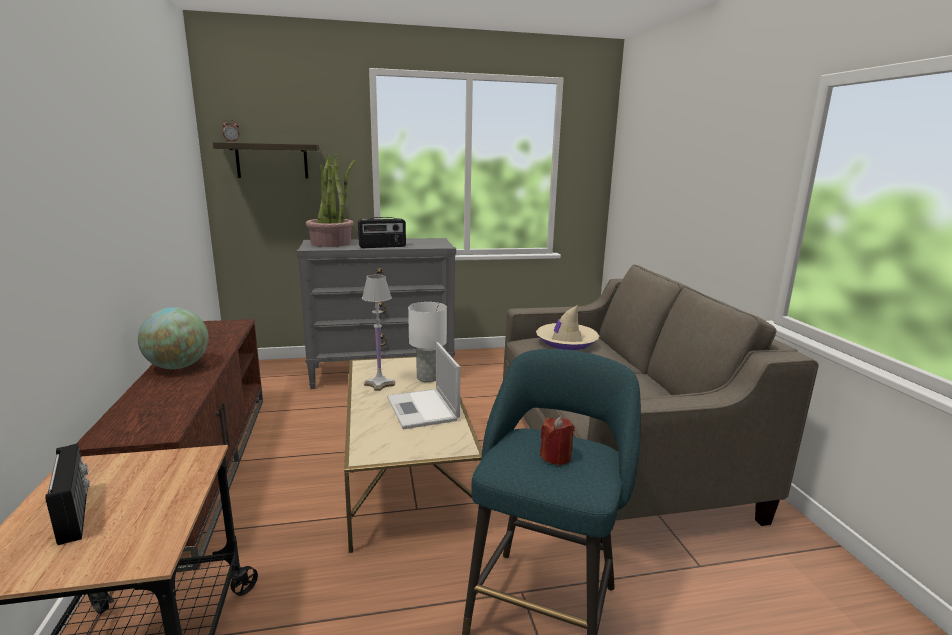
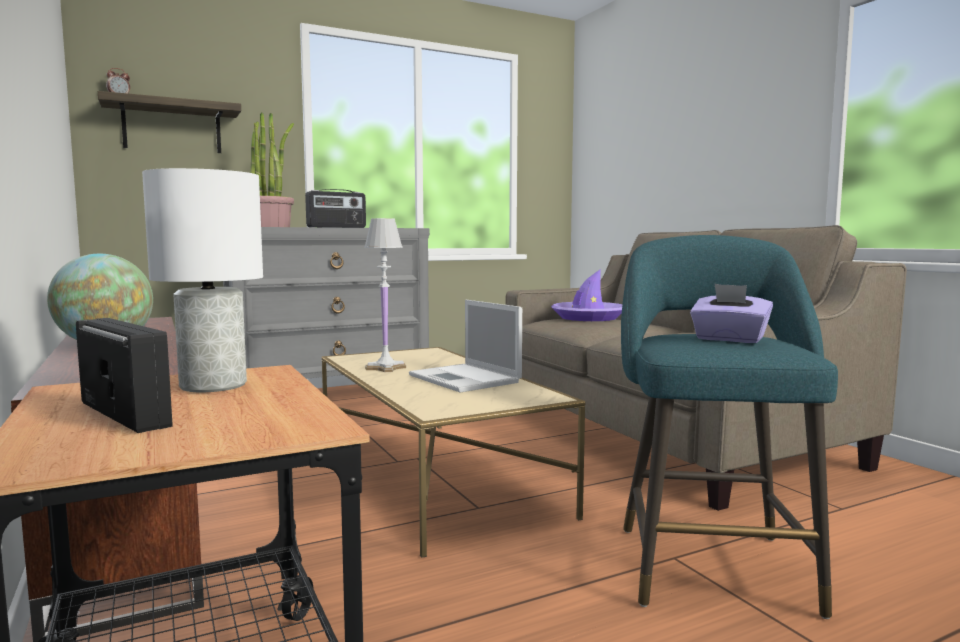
camera: 15 degrees left, 10 degrees down
white table lamp [408,302,447,382] -> white table lamp moved to [142,168,263,392]
beige hat [536,305,599,350] -> purple hat [551,270,623,321]
red candle [540,417,574,465] -> purple tissue box [690,284,773,343]

